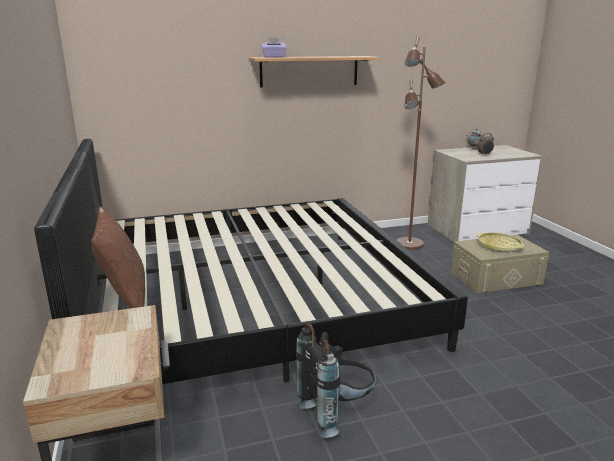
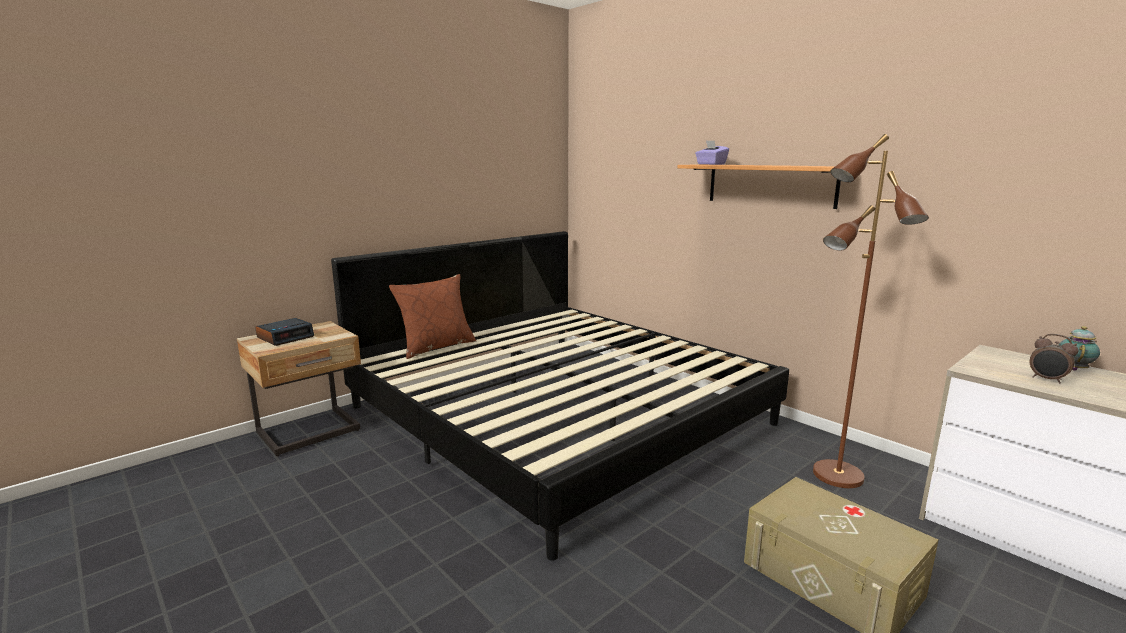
camera: 65 degrees right, 5 degrees down
black backpack [296,323,376,438] -> none
yellow tray [476,233,525,252] -> none
none -> alarm clock [255,318,314,346]

